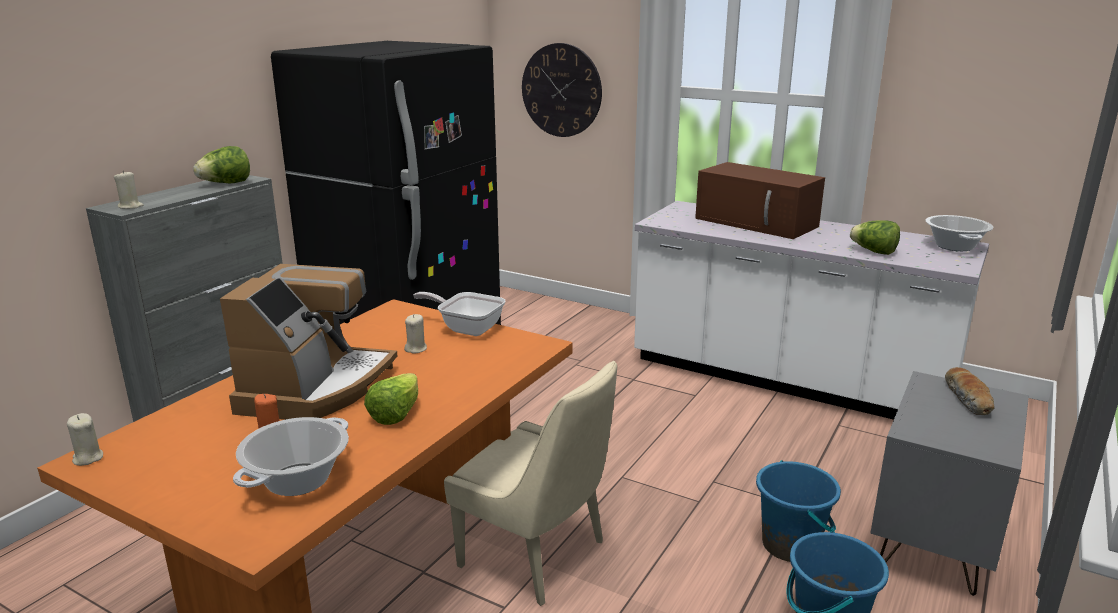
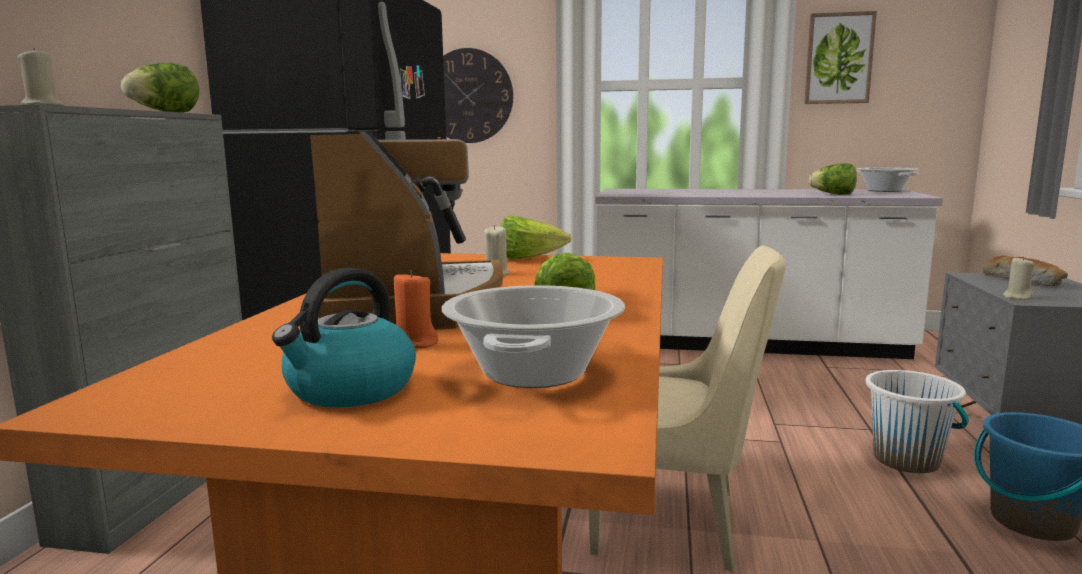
camera: 20 degrees left, 10 degrees down
beige candle [67,413,103,466] -> beige candle moved to [1003,256,1035,300]
frying pan [413,292,506,336] -> lettuce [500,216,572,260]
brown microwave [695,162,825,239] -> none
blue bucket [756,460,841,562] -> white bucket [865,370,969,473]
none -> kettle [272,268,416,408]
none -> picture [804,11,877,104]

